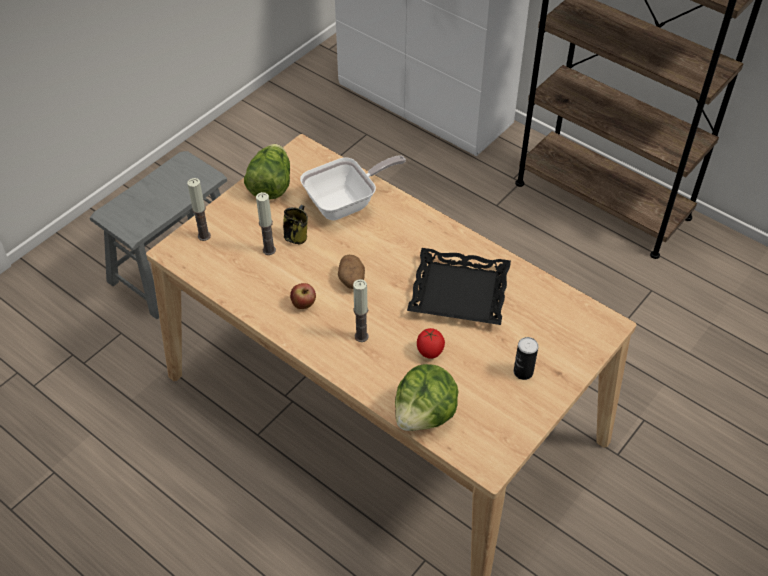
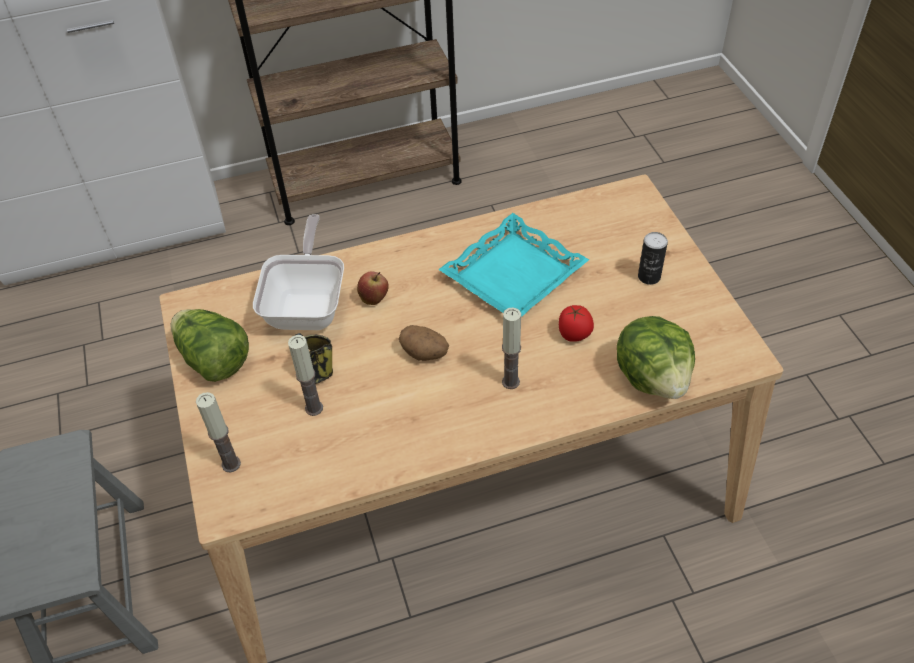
camera: 55 degrees left, 0 degrees up
apple [290,283,316,309] -> apple moved to [357,271,389,305]
black tray [407,248,511,325] -> turquoise tray [438,213,589,317]

